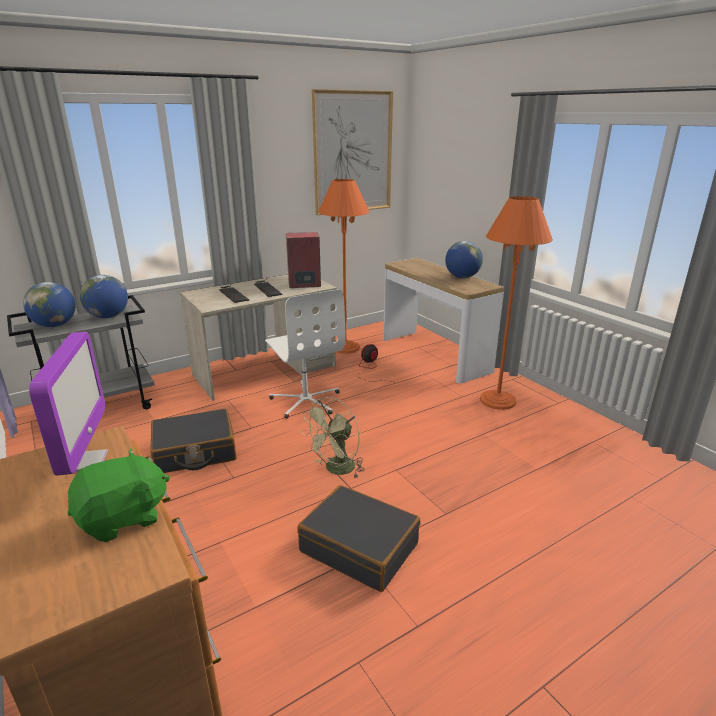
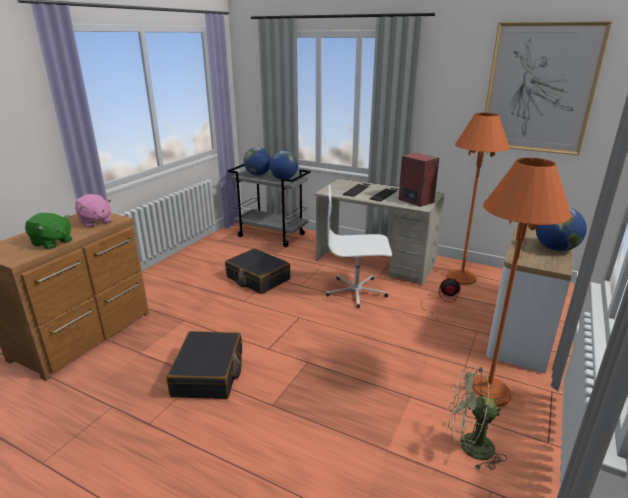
camera: 60 degrees right, 0 degrees up
monitor [29,332,108,476] -> pink plush toy [75,194,112,228]
white office chair [265,289,346,419] -> white office chair turned 60 degrees clockwise [326,185,392,308]
green fan [301,397,365,478] -> green fan moved to [448,365,507,470]

